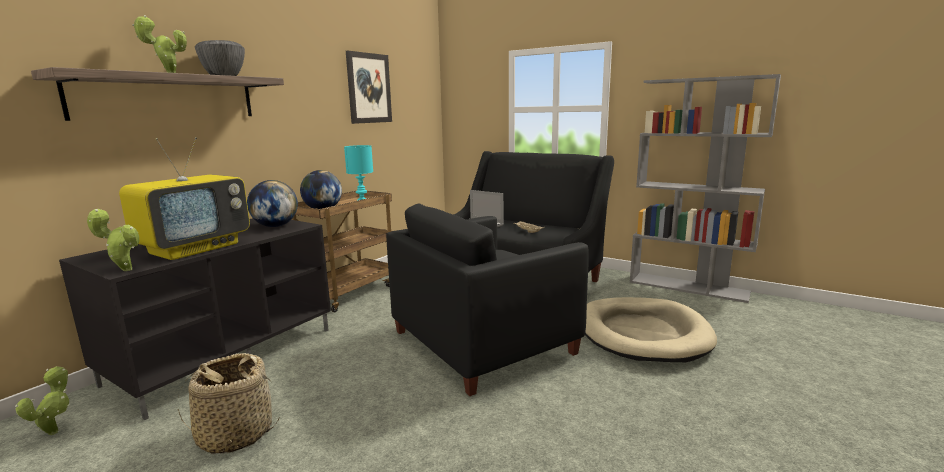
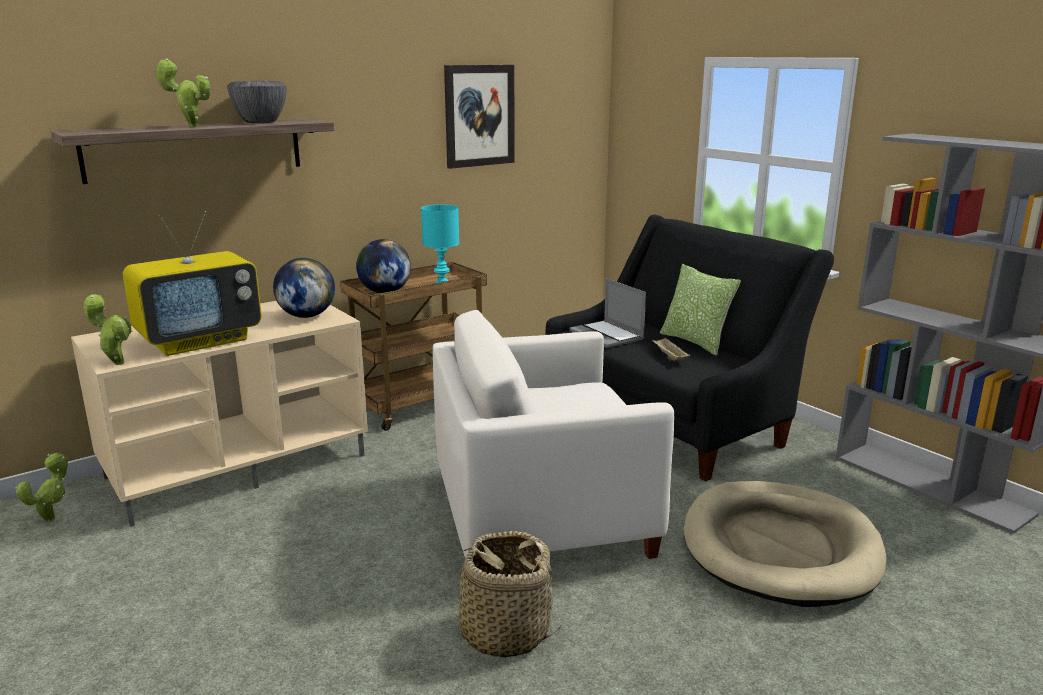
camera: 20 degrees right, 5 degrees up
black tv stand [59,218,331,420] -> beige tv stand [71,301,368,527]
basket [178,353,279,455] -> basket moved to [443,531,562,658]
black armchair [386,204,589,396] -> white armchair [433,310,674,559]
none -> pillow [660,264,741,356]

